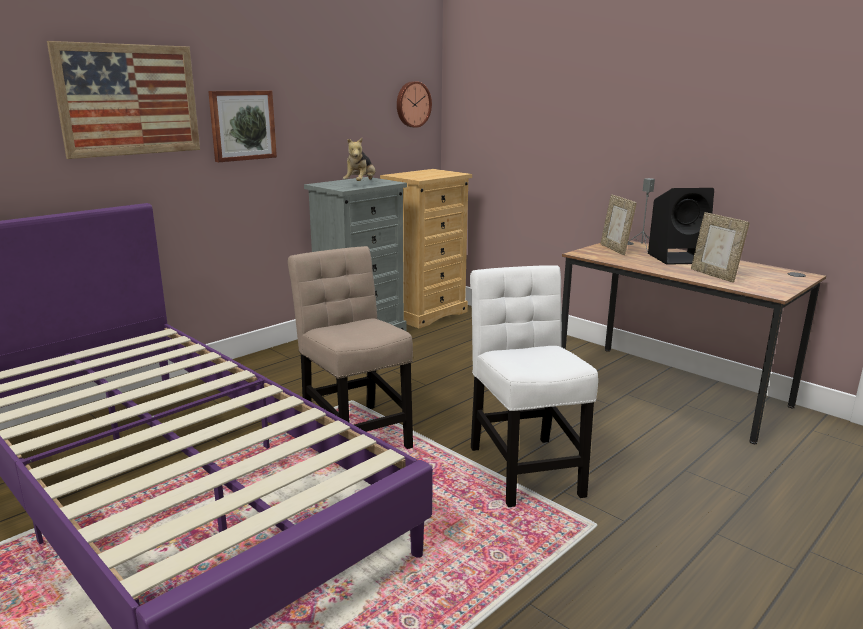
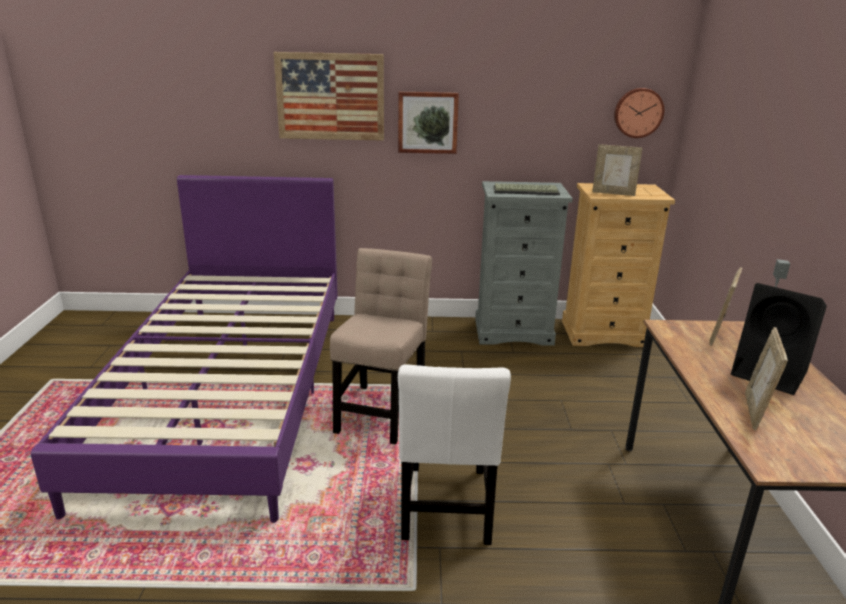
camera: 45 degrees right, 5 degrees up
plush toy [343,137,375,181] -> keyboard [493,183,560,195]
white chair [470,265,598,507] -> white chair turned 150 degrees clockwise [398,364,511,545]
none -> picture frame [592,144,643,196]

